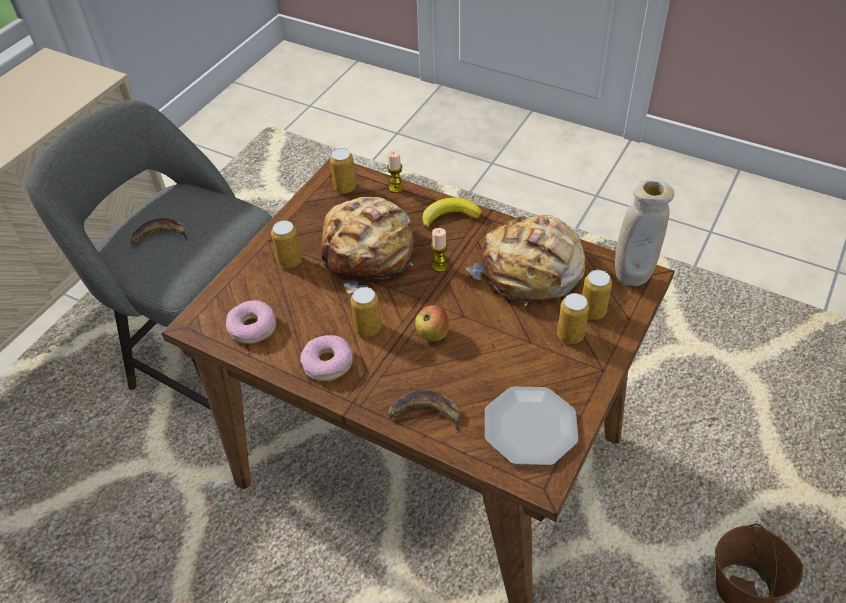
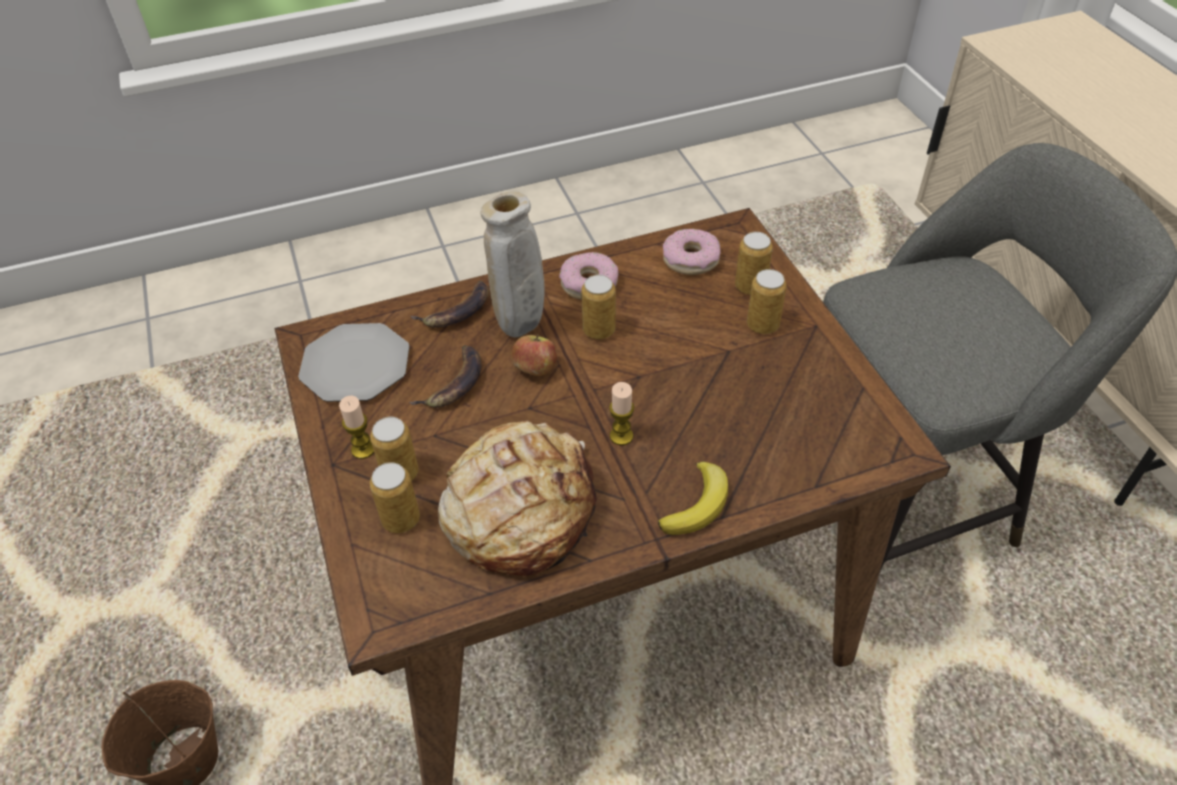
camera: 130 degrees right, 0 degrees up
banana [131,218,189,245] -> banana moved to [409,345,481,408]
bread [321,197,414,294] -> none
can [330,148,356,193] -> can moved to [735,232,773,295]
candle [387,150,404,193] -> candle moved to [339,396,374,459]
beige vase [615,180,674,286] -> beige vase moved to [480,191,545,337]

